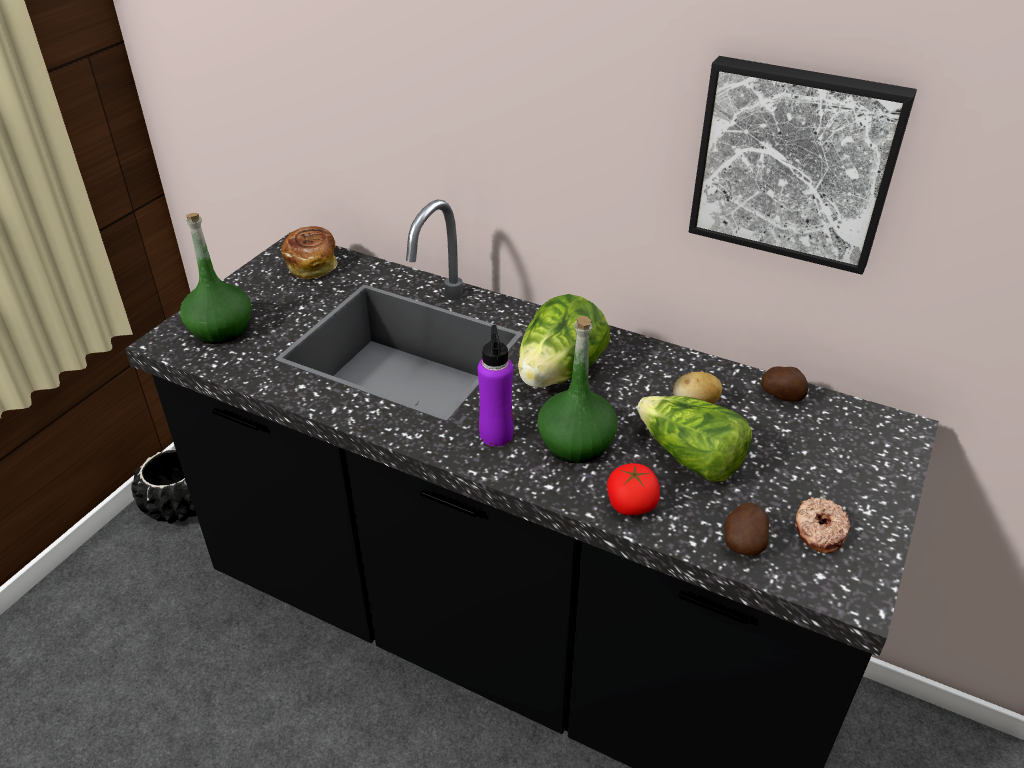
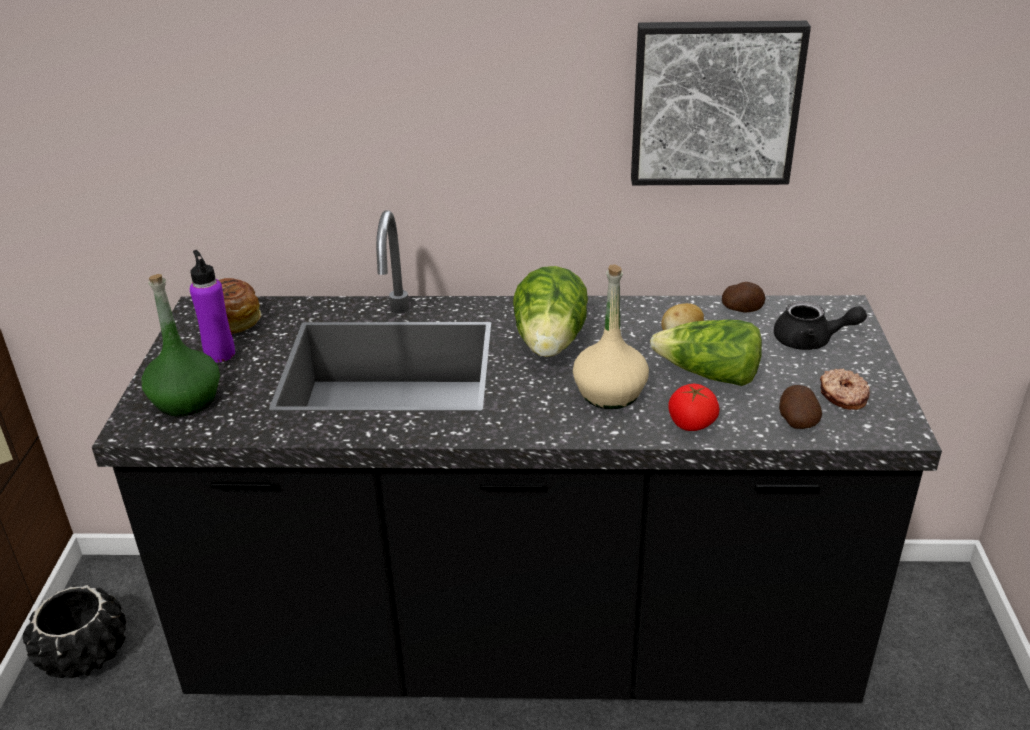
camera: 25 degrees left, 5 degrees down
purple bottle [478,325,513,446] -> purple bottle moved to [190,250,235,363]
green bottle [537,316,618,463] -> beige bottle [573,264,649,409]
none -> black teapot [774,301,867,350]

